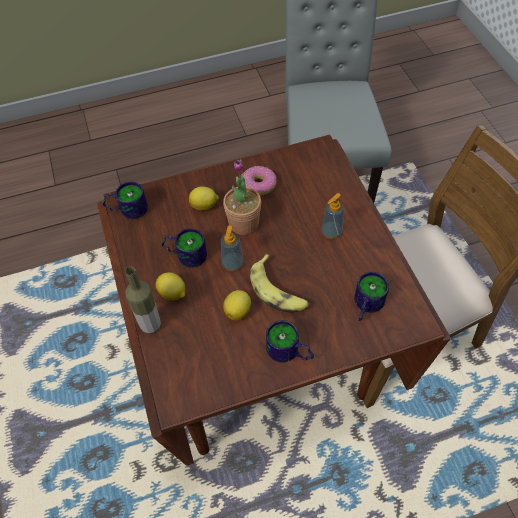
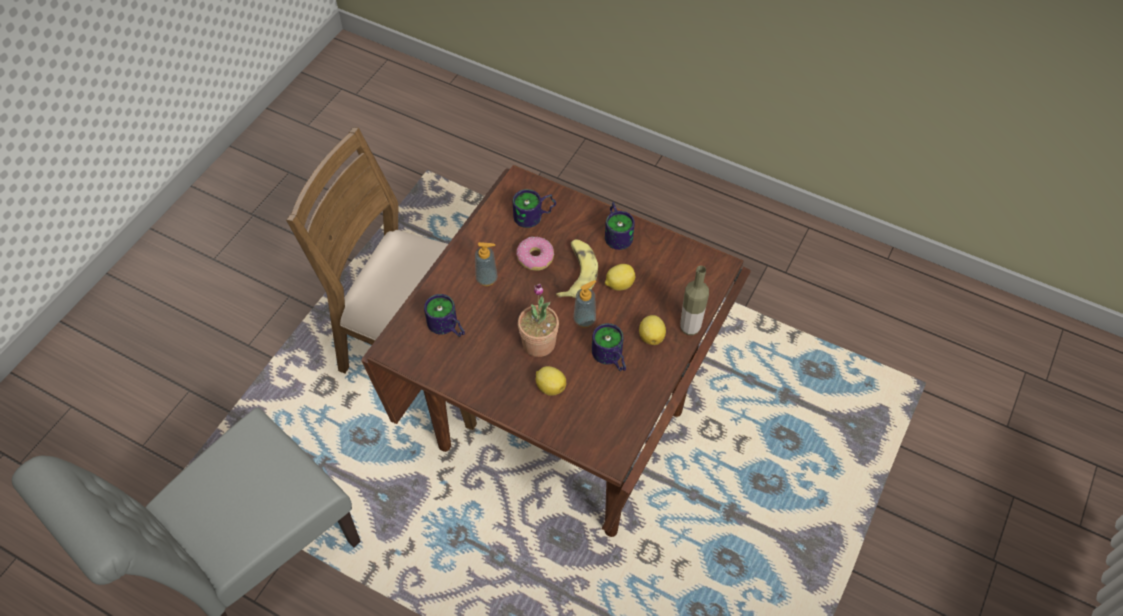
camera: 135 degrees left, 0 degrees up
mug [102,182,148,219] -> mug moved to [424,294,465,337]
donut [243,166,277,196] -> donut moved to [516,237,554,271]

